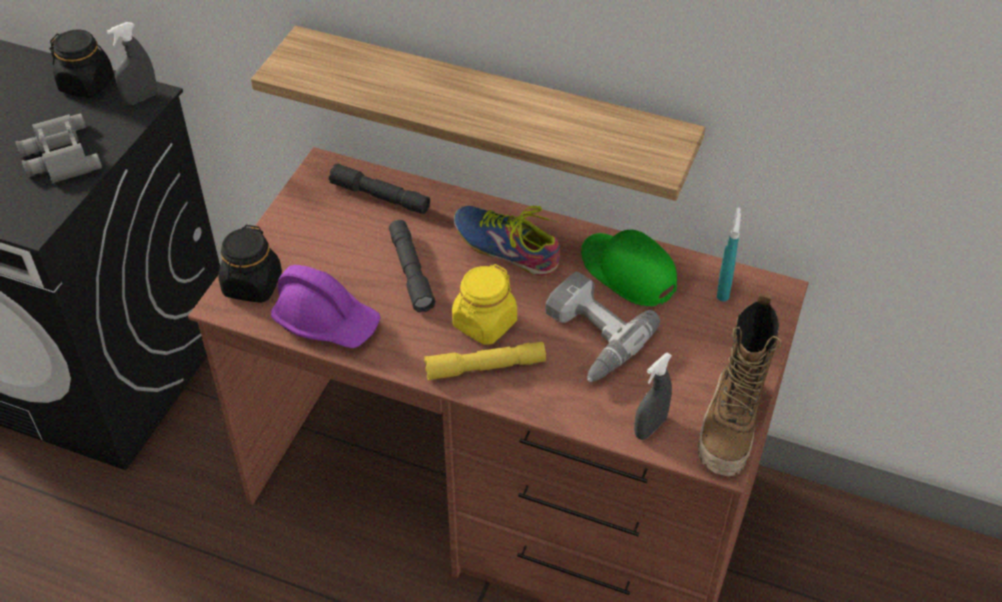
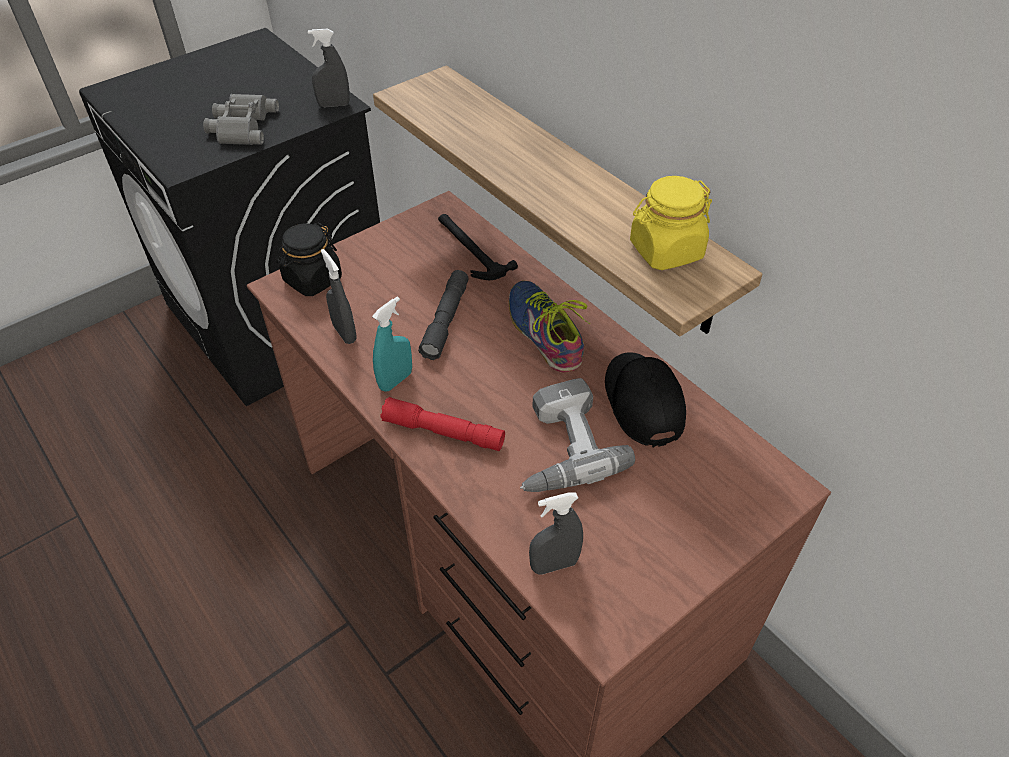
camera: 30 degrees right, 0 degrees up
black jar [49,30,114,98] -> none
purple hard hat [271,265,381,348] -> grey spray bottle [321,249,357,344]
grey flashlight [329,163,430,214] -> hammer [438,214,518,280]
yellow flashlight [424,342,546,381] -> red flashlight [381,397,505,451]
yellow jar [452,264,517,345] -> yellow jar moved to [630,176,712,270]
green cap [581,230,677,306] -> black cap [605,352,686,447]
boot [698,293,781,477] -> none
turquoise spray bottle [717,207,741,302] -> turquoise spray bottle moved to [372,296,412,392]

